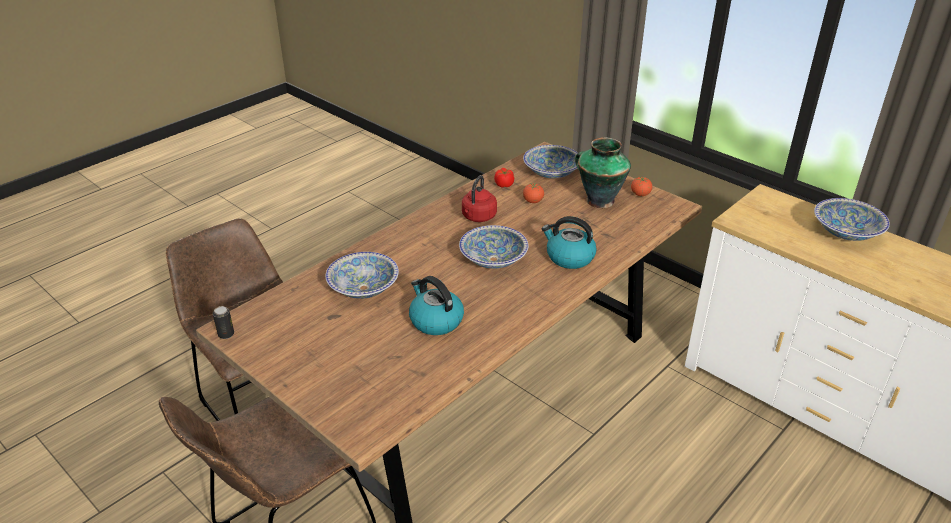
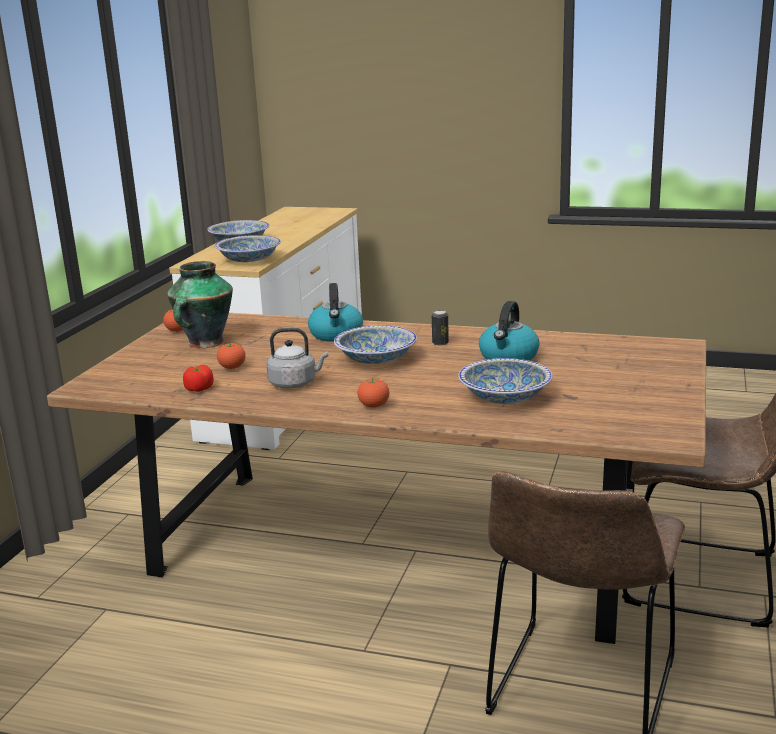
camera: 115 degrees left, 15 degrees down
can [213,306,234,339] -> can moved to [432,310,449,345]
red kettle [462,175,497,222] -> grey kettle [266,328,328,388]
bowl [523,145,578,178] -> bowl moved to [214,235,281,262]
none -> tomato [357,377,389,408]

